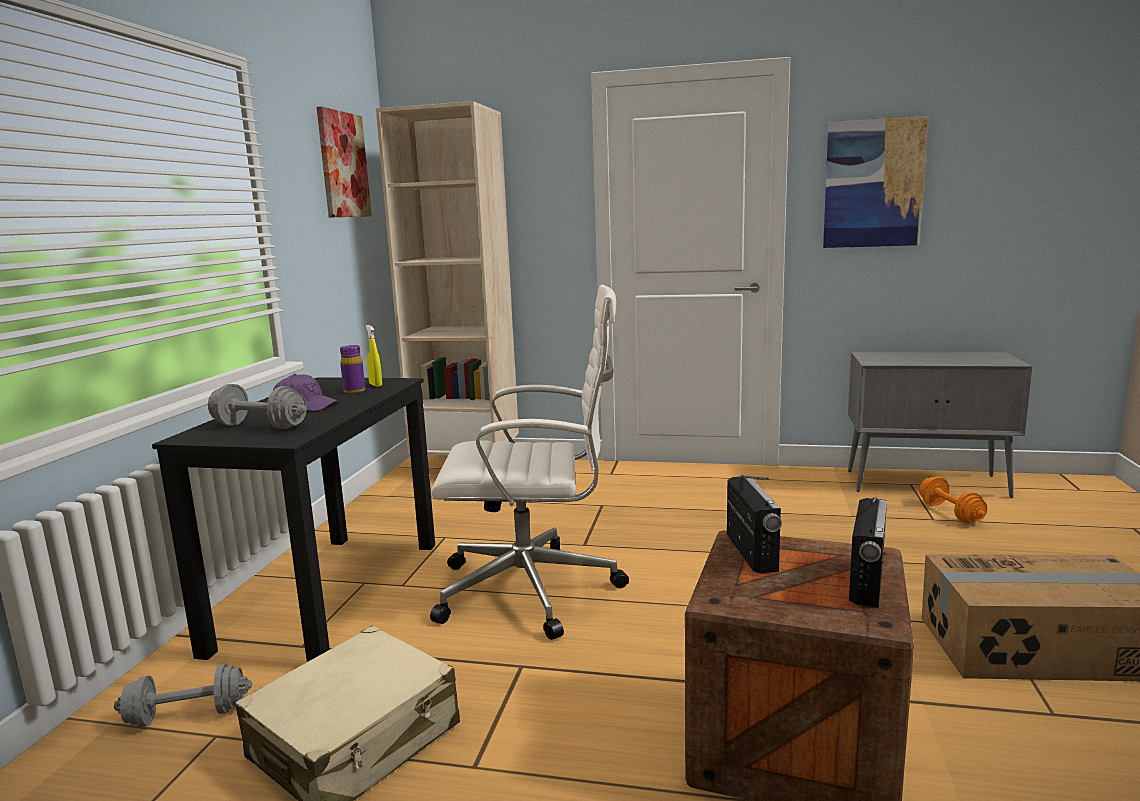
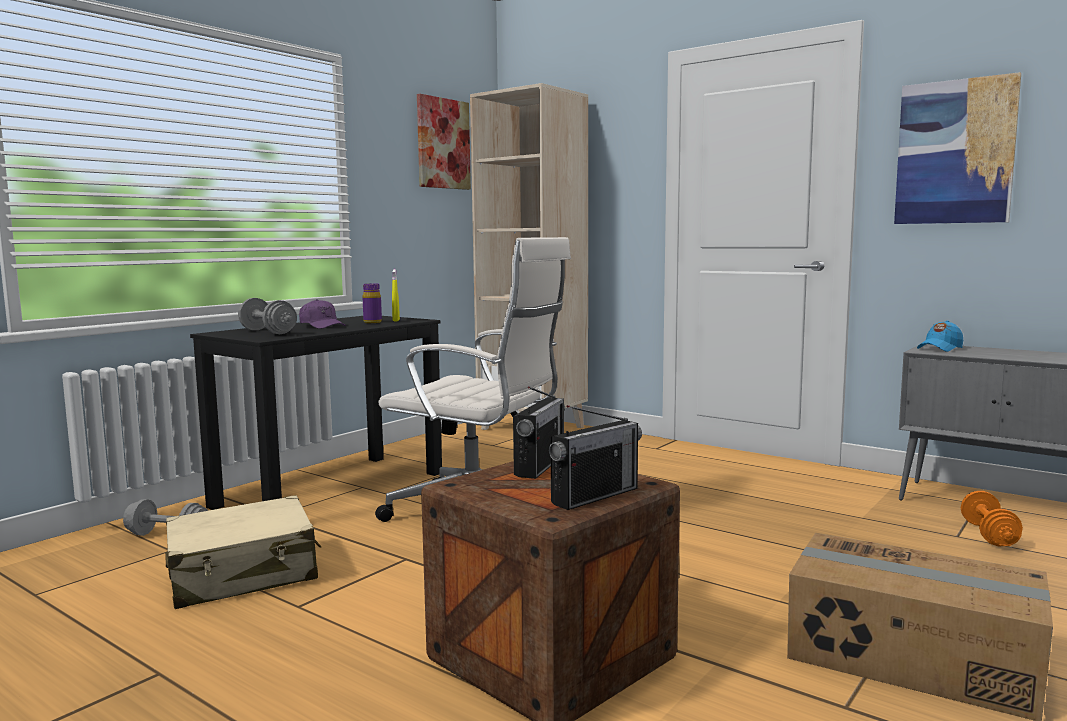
camera: 25 degrees right, 5 degrees down
none -> blue cap [917,321,963,352]

